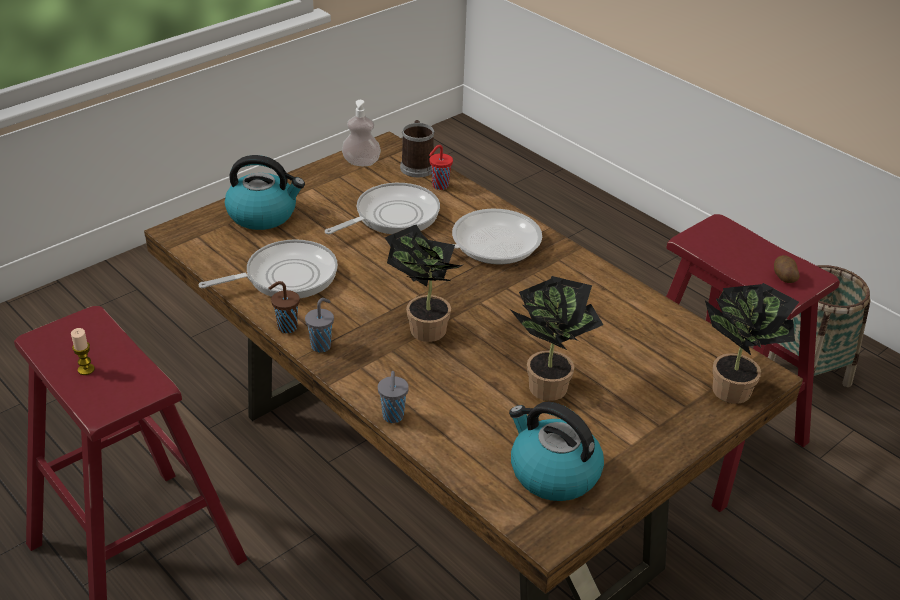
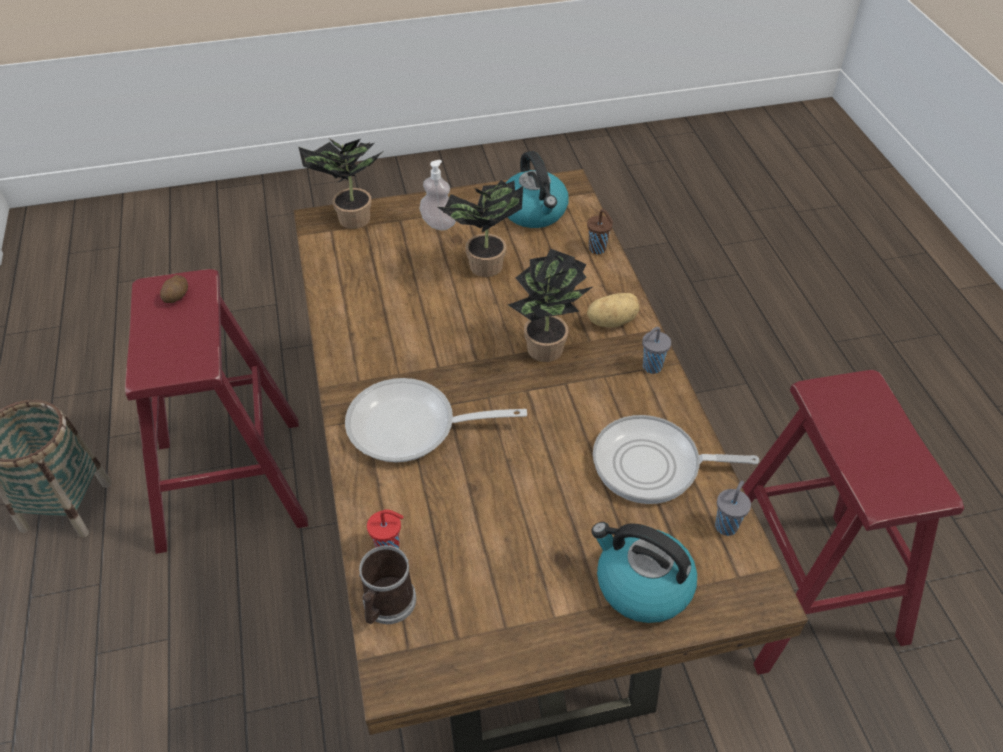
camera: 150 degrees left, 10 degrees up
candle [71,328,95,375] -> none
brown cup [268,281,300,333] -> brown cup moved to [587,209,613,254]
frying pan [325,183,440,234] -> none
soap dispenser [342,100,381,166] -> soap dispenser moved to [419,160,456,230]
grey cup [378,371,409,423] -> grey cup moved to [715,481,751,536]
none -> potato [587,293,639,328]

